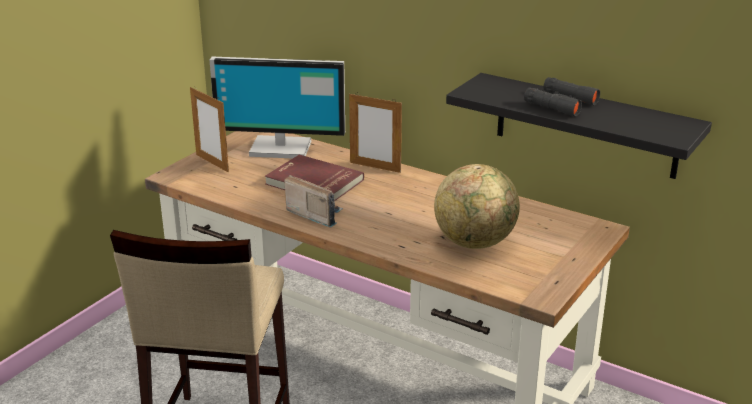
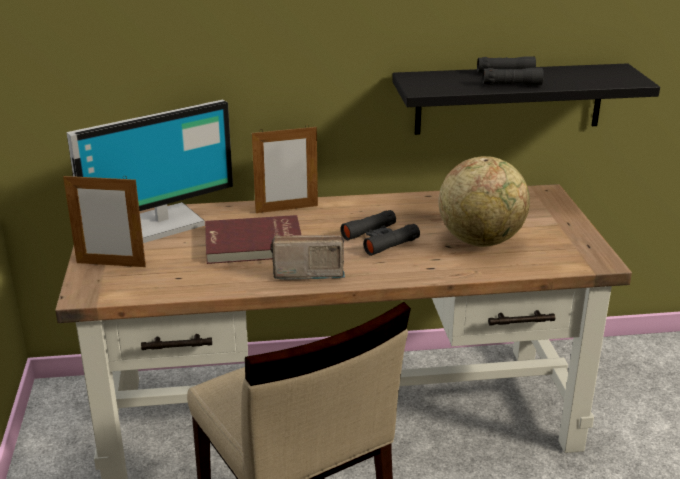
camera: 40 degrees left, 0 degrees up
none -> black binoculars [341,210,420,256]

